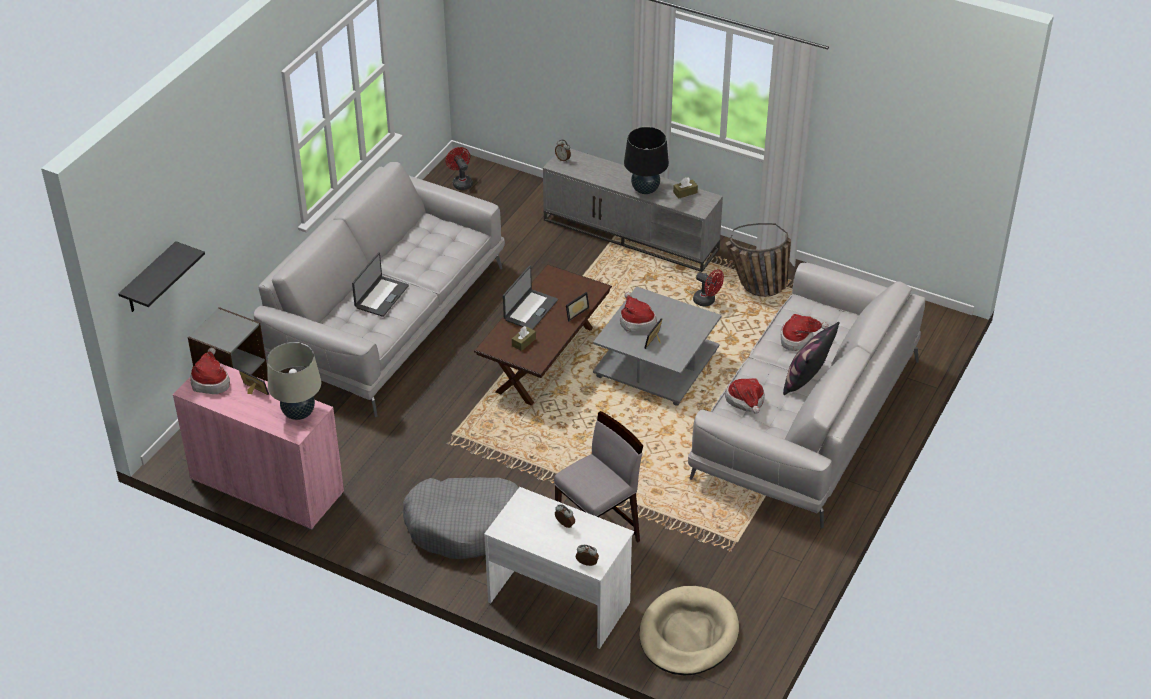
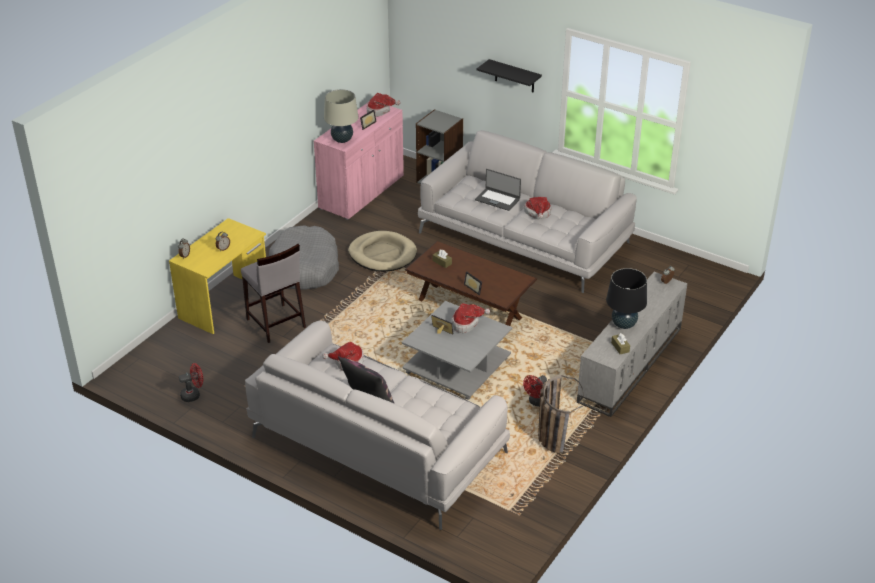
camera: 95 degrees right, 5 degrees down
black shelf [118,241,205,312] -> black shelf moved to [477,59,542,92]
red fan [446,147,473,190] -> red fan moved to [179,363,203,402]
white desk [484,487,634,649] -> yellow desk [169,218,266,334]
laptop [503,266,558,330] -> none
beige dog bed [639,586,739,675] -> beige dog bed moved to [348,231,417,272]
hat [781,314,829,351] -> hat moved to [524,197,551,220]

